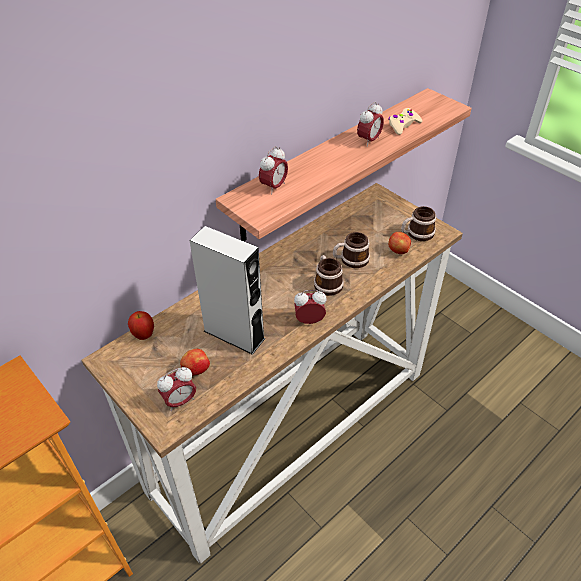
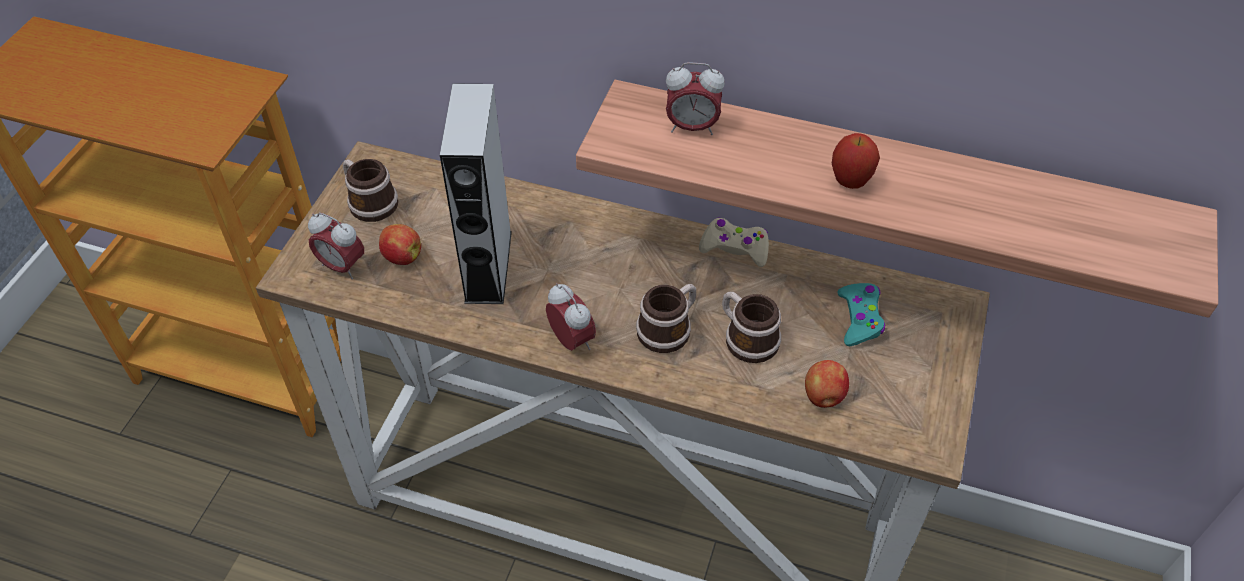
camera: 60 degrees right, 5 degrees up
apple [128,311,154,340] -> apple moved to [832,133,880,189]
alarm clock [357,102,384,147] -> none
beige game controller [388,108,423,135] -> beige game controller moved to [699,218,769,267]
mug [401,206,436,241] -> mug moved to [343,159,398,222]
none -> turquoise game controller [837,283,885,346]

